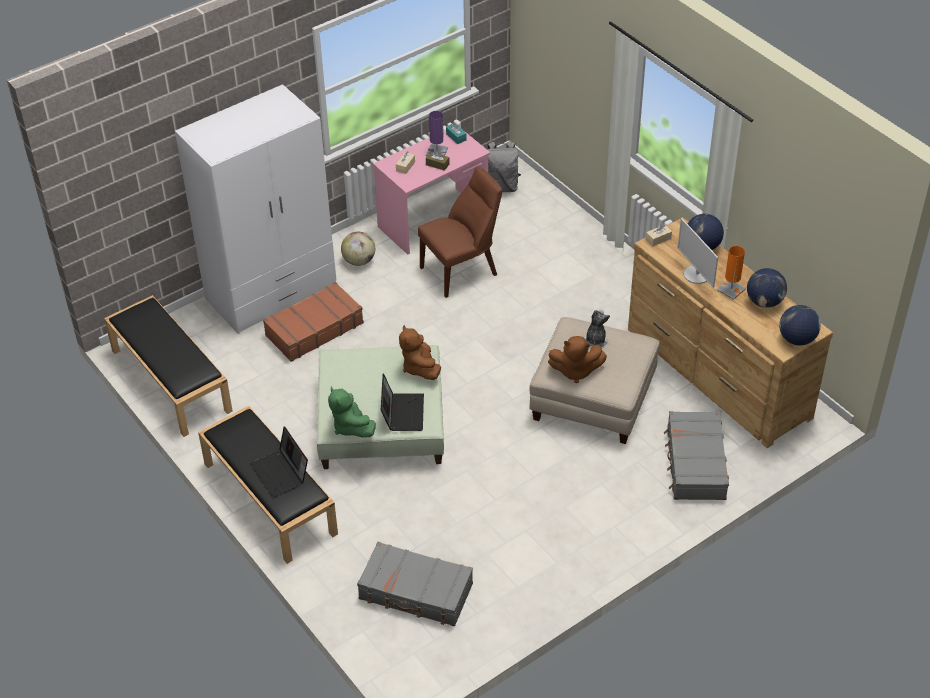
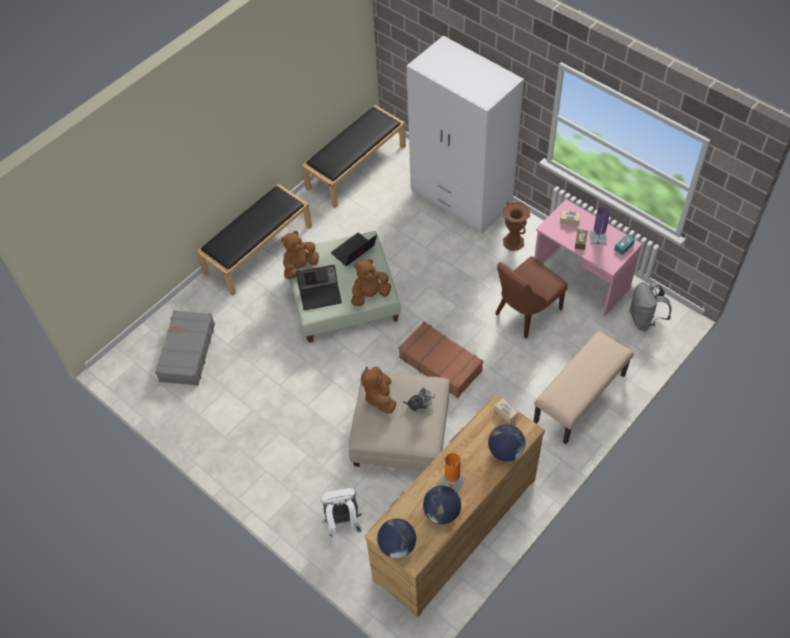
camera: 80 degrees right, 10 degrees up
laptop [251,427,308,497] -> laptop moved to [331,233,377,266]
brown suitcase [263,282,364,362] -> brown suitcase moved to [399,322,483,398]
green plush toy [328,386,376,438] -> brown plush toy [281,231,319,279]
globe [341,232,375,266] -> brown vase [503,202,530,251]
brown chair [418,167,502,298] -> brown chair turned 90 degrees clockwise [495,256,568,338]
grey suitcase [664,411,729,500] -> white backpack [321,488,362,539]
monitor [678,218,718,288] -> none
none -> beige bench [534,330,634,444]

